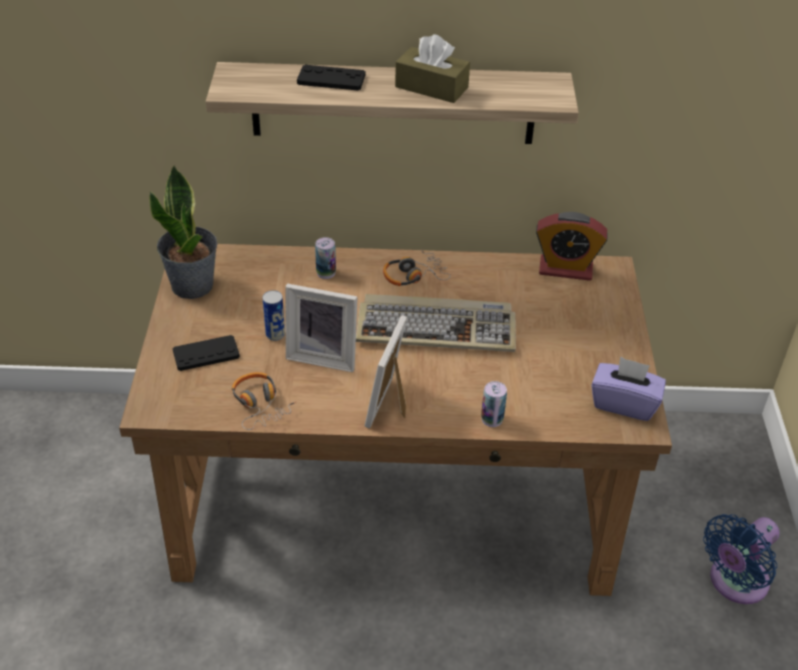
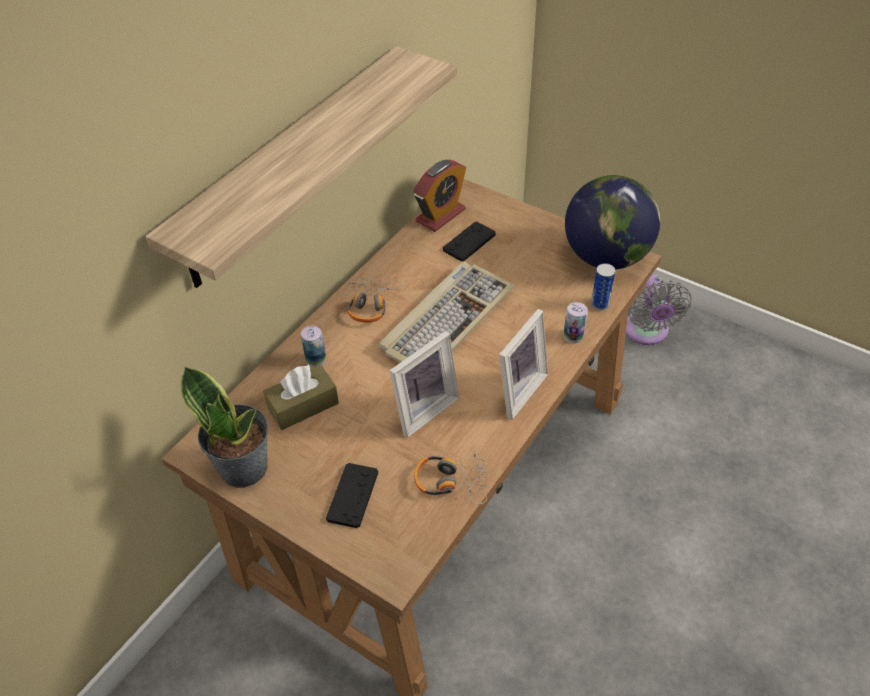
camera: 55 degrees left, 5 degrees up
can [262,290,285,341] -> can moved to [591,263,616,310]
black game controller [297,65,365,91] -> black game controller moved to [443,222,496,262]
picture frame [365,315,407,429] -> picture frame turned 105 degrees counterclockwise [499,309,548,420]
brown tissue box [395,34,470,103] -> brown tissue box moved to [263,365,339,430]
purple tissue box [591,357,666,421] -> globe [565,175,660,270]
blue fan [703,514,780,604] -> grey fan [626,274,692,345]

